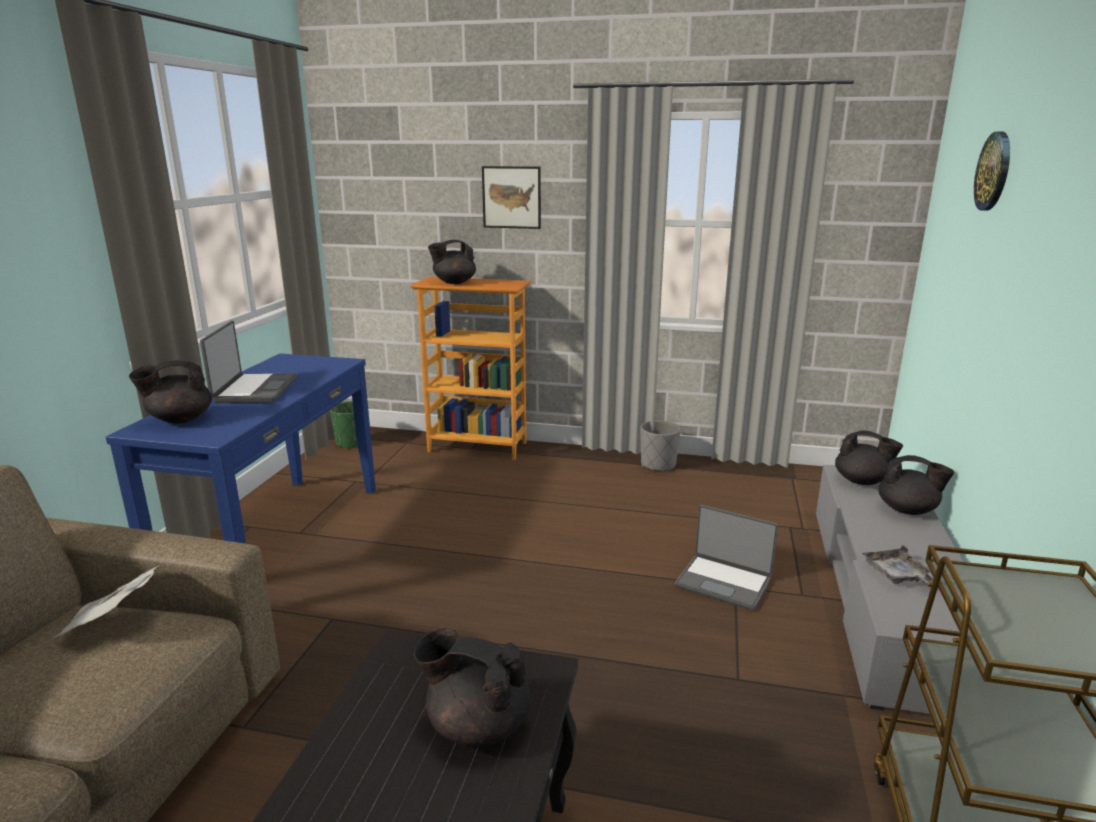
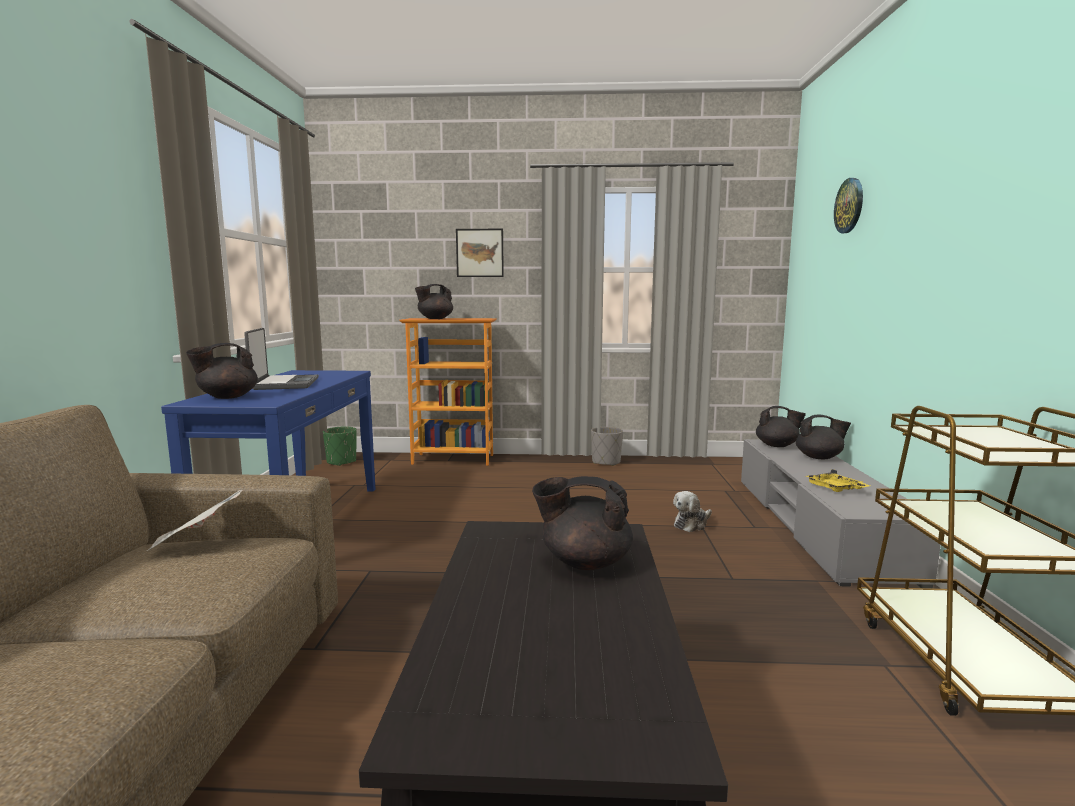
camera: 10 degrees left, 10 degrees down
laptop [675,505,778,611] -> plush toy [673,491,712,532]
grey tray [862,545,934,584] -> yellow tray [806,469,870,492]

